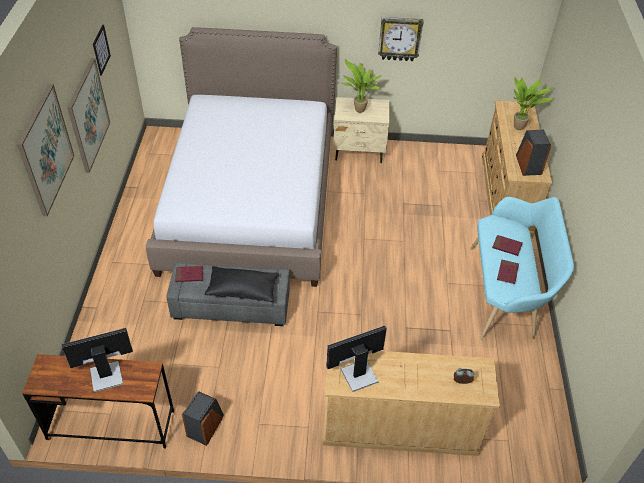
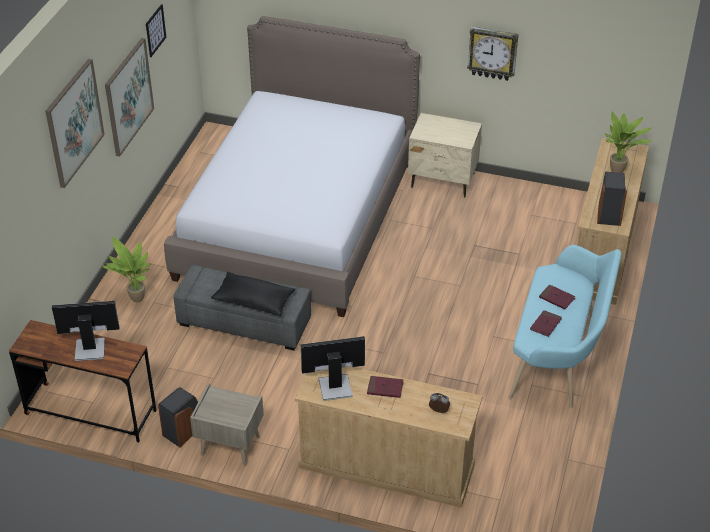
camera: 15 degrees right, 5 degrees down
red book [175,266,203,282] -> red book moved to [367,376,404,398]
potted plant [342,59,382,113] -> potted plant moved to [102,237,151,302]
none -> beige nightstand [190,383,264,466]

